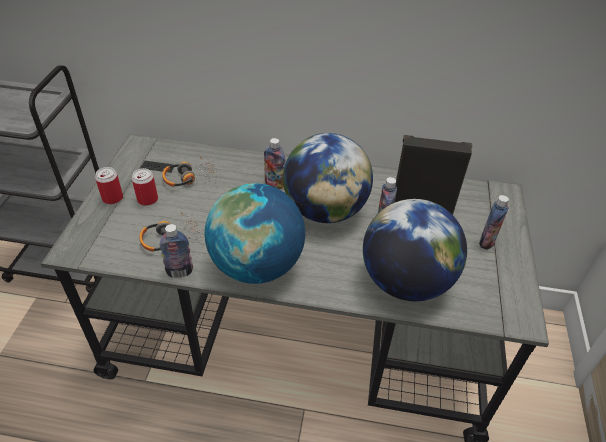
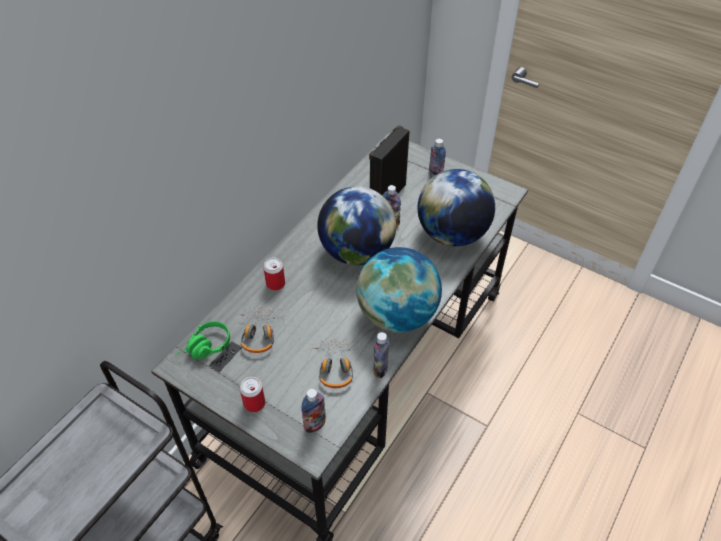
camera: 65 degrees left, 5 degrees up
can [132,168,158,206] -> can moved to [263,257,285,291]
bottle [264,138,286,189] -> bottle moved to [302,389,326,433]
none -> green headphones [175,321,230,360]

